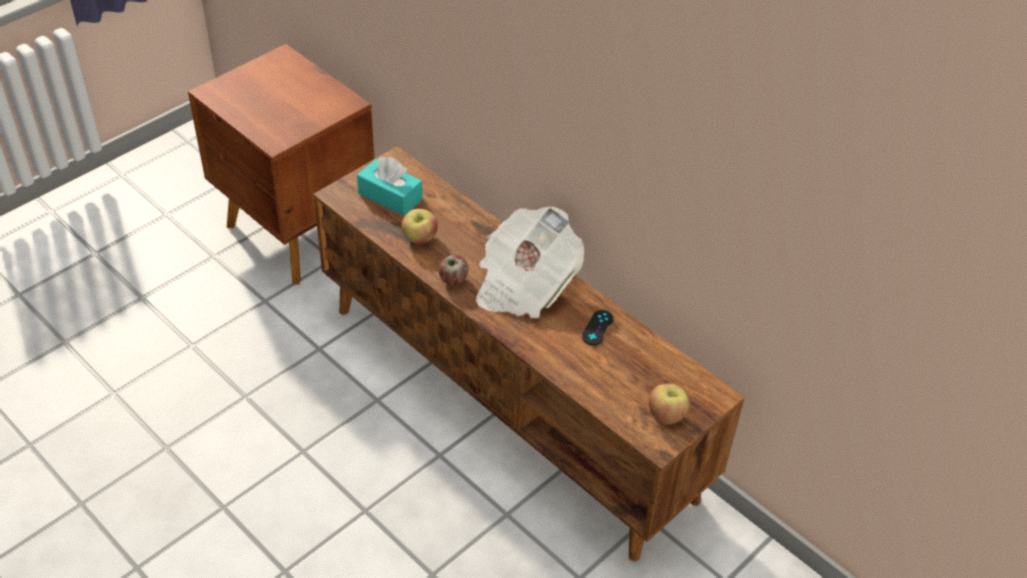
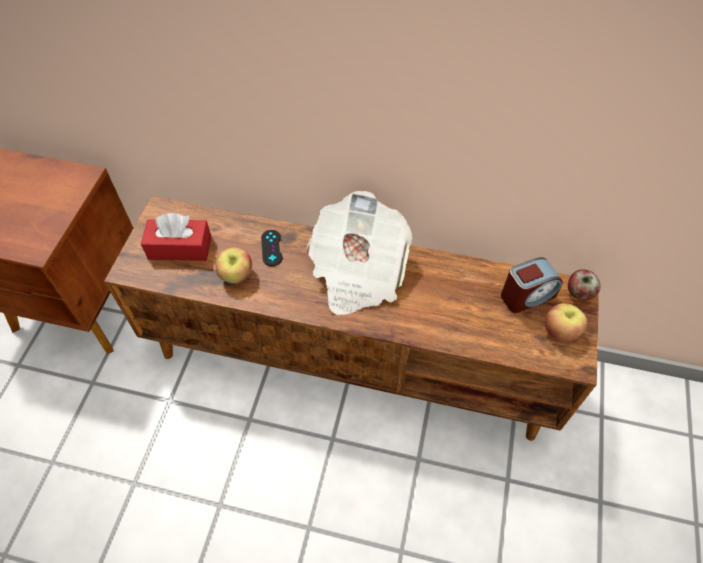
camera: 30 degrees left, 10 degrees up
turquoise tissue box [357,157,423,216] -> red tissue box [141,213,211,261]
apple [438,255,469,286] -> apple moved to [568,269,600,300]
black game controller [582,310,613,345] -> black game controller moved to [261,230,283,266]
none -> alarm clock [501,257,563,313]

